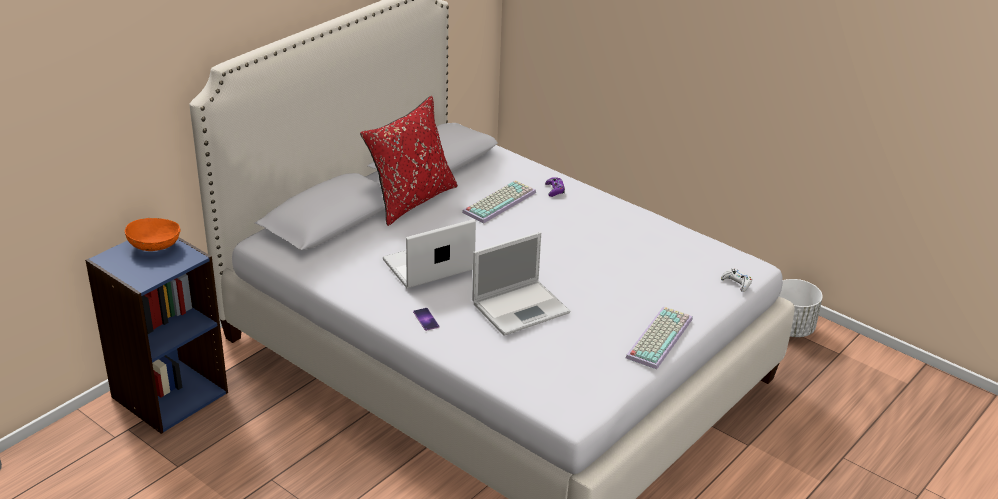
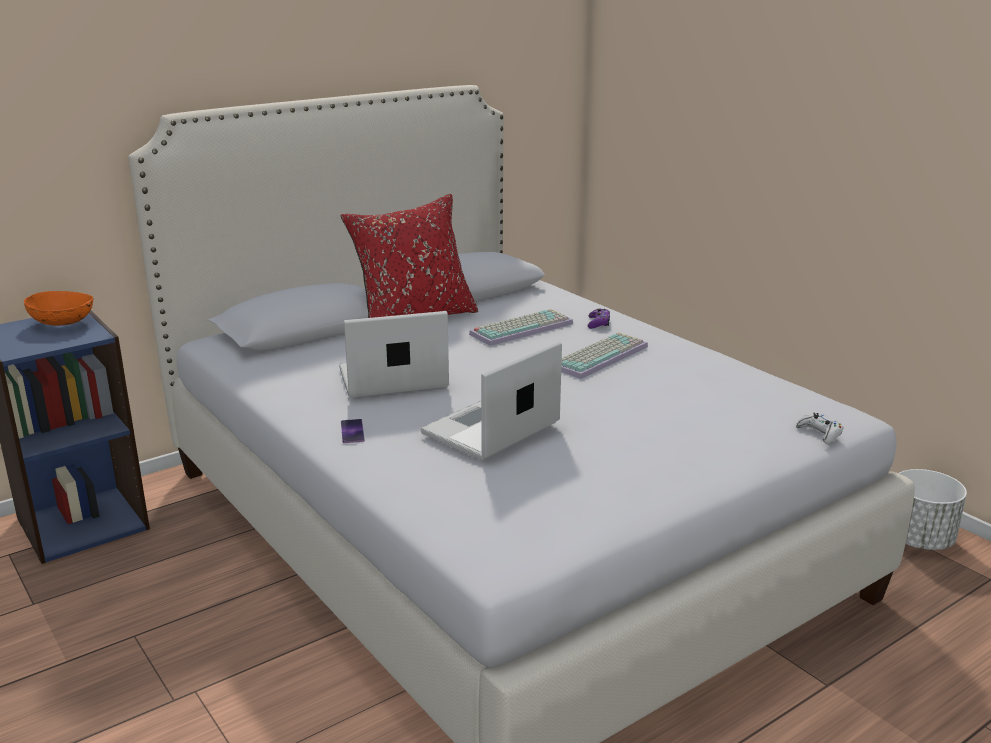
camera: 15 degrees right, 10 degrees down
laptop [472,232,570,336] -> laptop turned 150 degrees clockwise [420,341,562,460]
keyboard [626,306,693,369] -> keyboard moved to [561,332,648,379]

